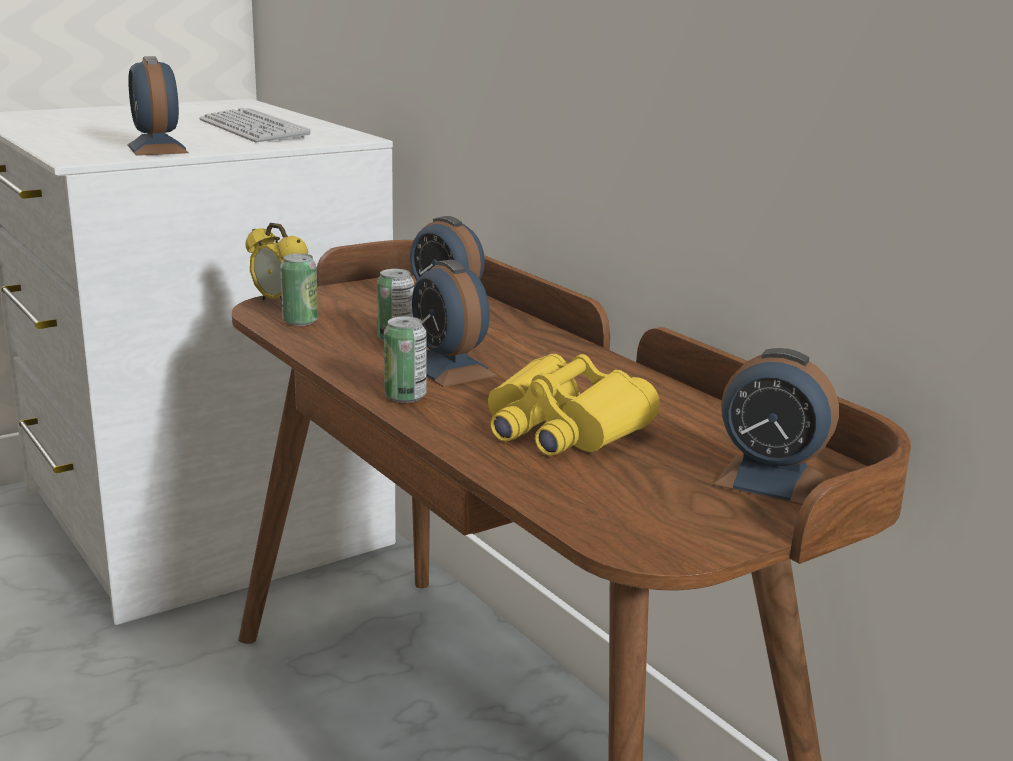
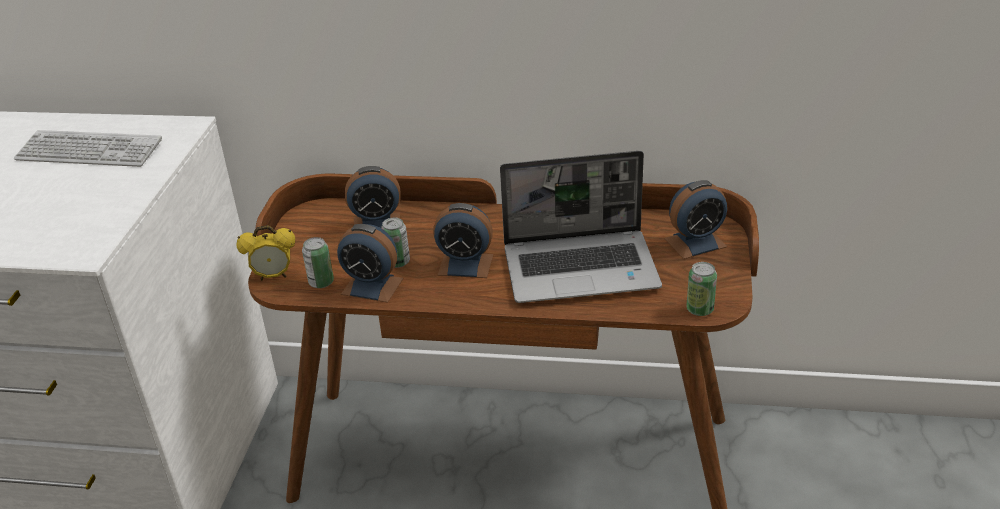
camera: 45 degrees left, 15 degrees up
alarm clock [127,56,188,156] -> alarm clock moved to [337,224,404,303]
can [384,317,426,403] -> can moved to [686,262,717,316]
yellow binoculars [488,354,660,456] -> laptop [500,151,662,303]

